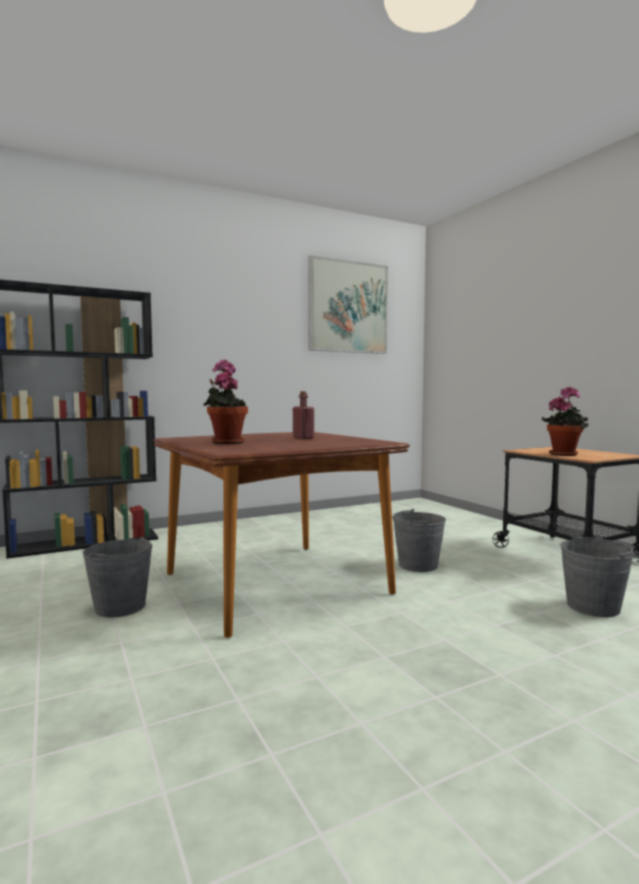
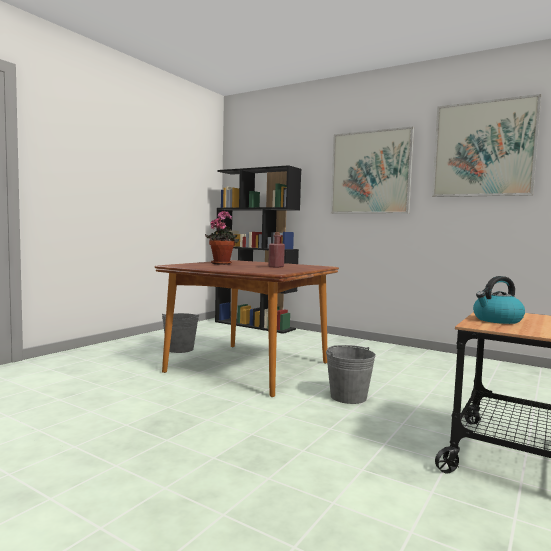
camera: 60 degrees right, 0 degrees up
potted plant [542,387,589,456] -> kettle [473,276,525,324]
grey bucket [560,536,634,617] -> none
none -> picture [331,127,414,214]

